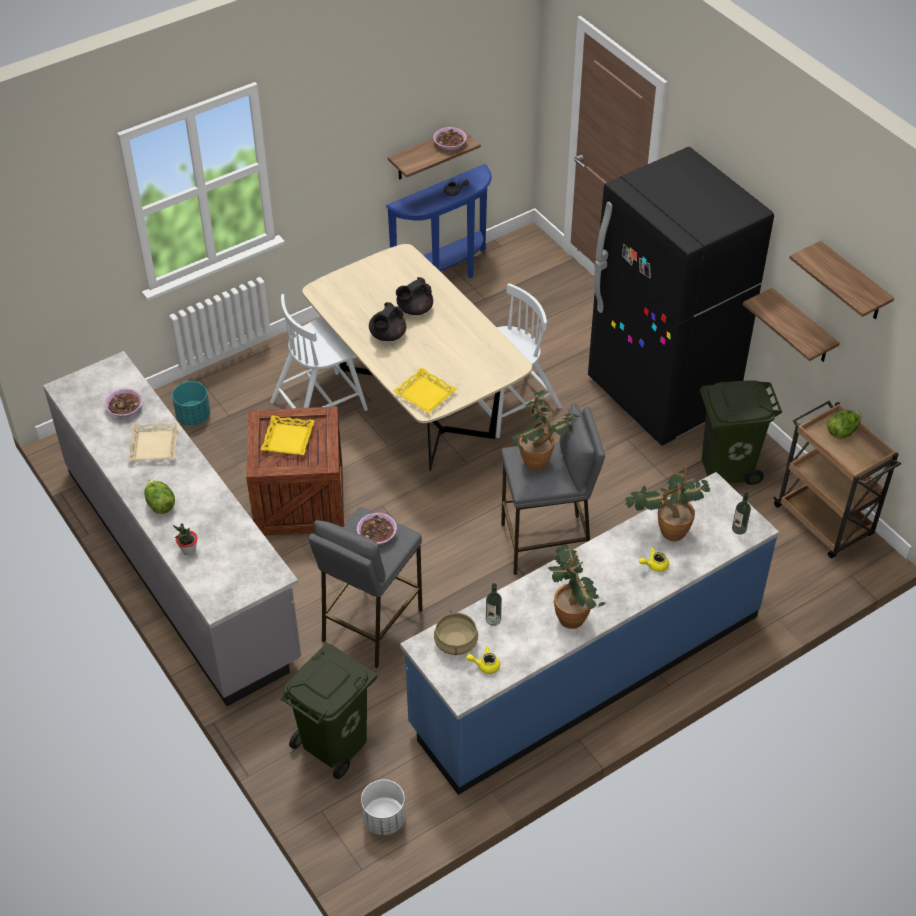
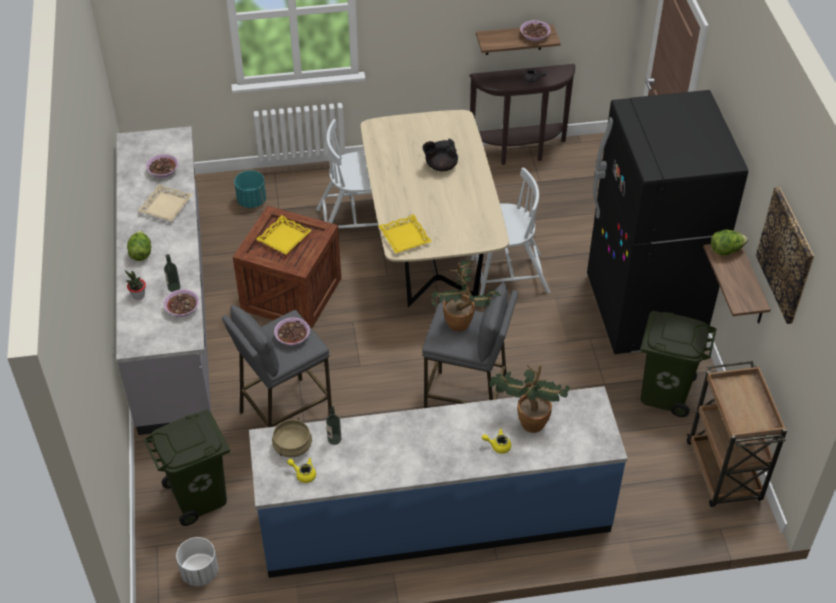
camera: 25 degrees right, 0 degrees up
black teapot [369,302,406,341] -> none
blue console table [386,164,491,278] -> brown console table [469,64,575,165]
potted plant [548,544,605,629] -> none
bottle [732,492,751,535] -> bottle moved to [164,254,181,292]
shelf [789,241,894,319] -> picture [756,187,814,324]
lettuce [827,410,861,439] -> lettuce moved to [711,229,748,255]
none -> bowl [164,289,199,317]

